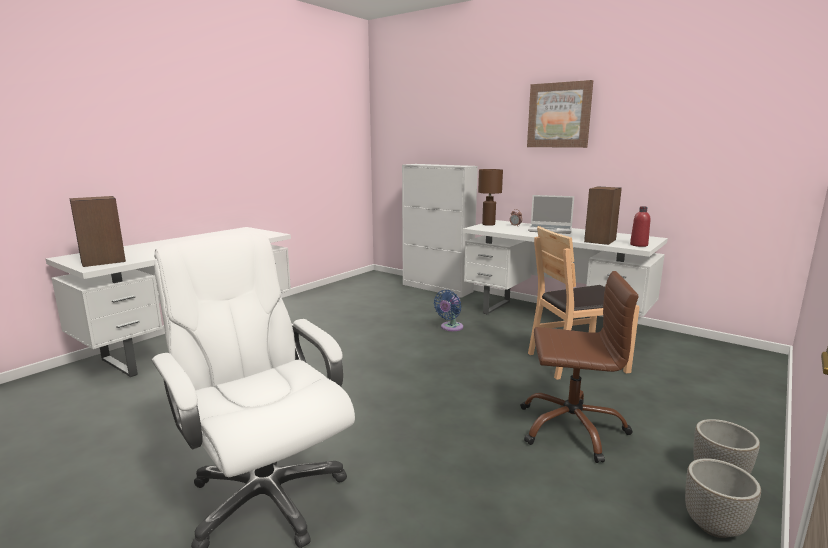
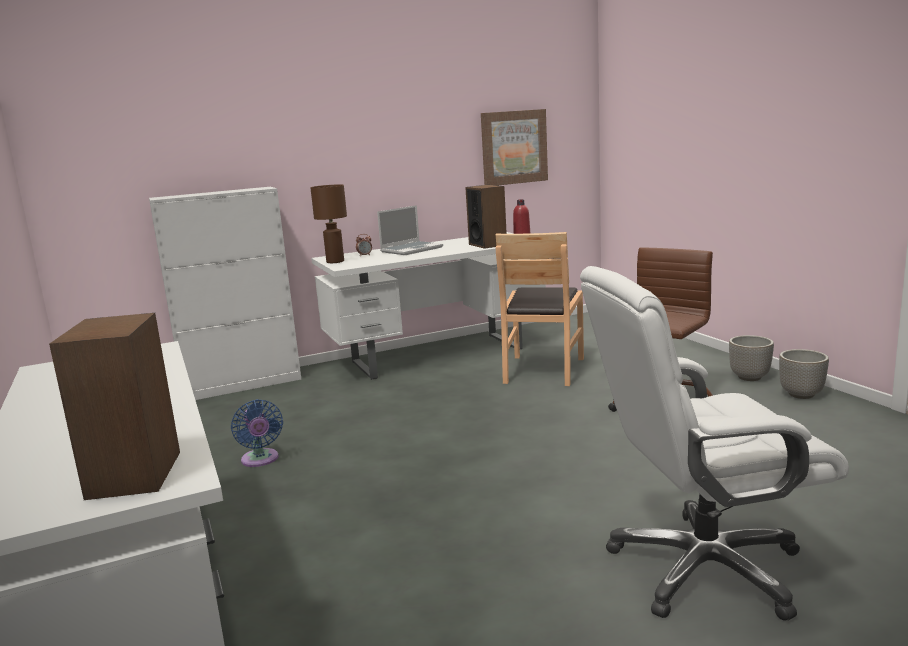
camera: 60 degrees left, 0 degrees up
blue fan [434,290,463,331] -> blue fan moved to [231,399,283,467]
picture [527,80,593,148] -> picture moved to [481,109,548,186]

